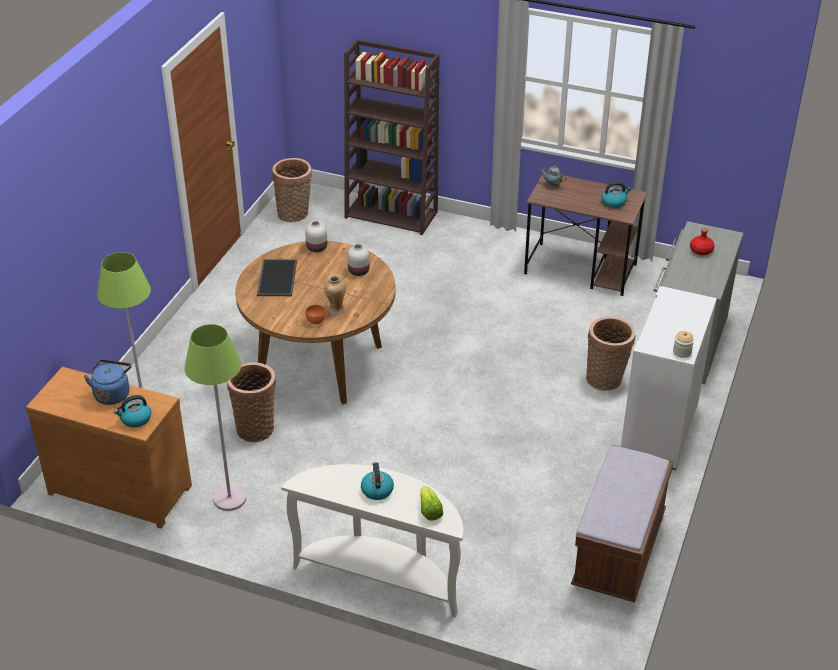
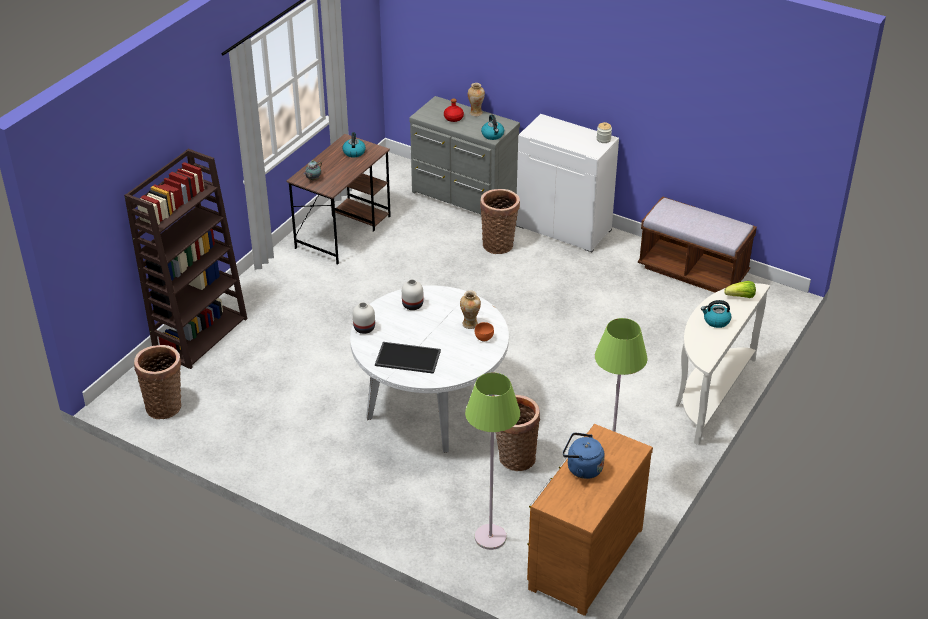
camera: 80 degrees left, 0 degrees up
kettle [114,395,151,428] -> kettle moved to [481,115,504,140]
brown dining table [235,241,396,404] -> white dining table [350,286,509,453]
none -> vase [468,83,485,116]

